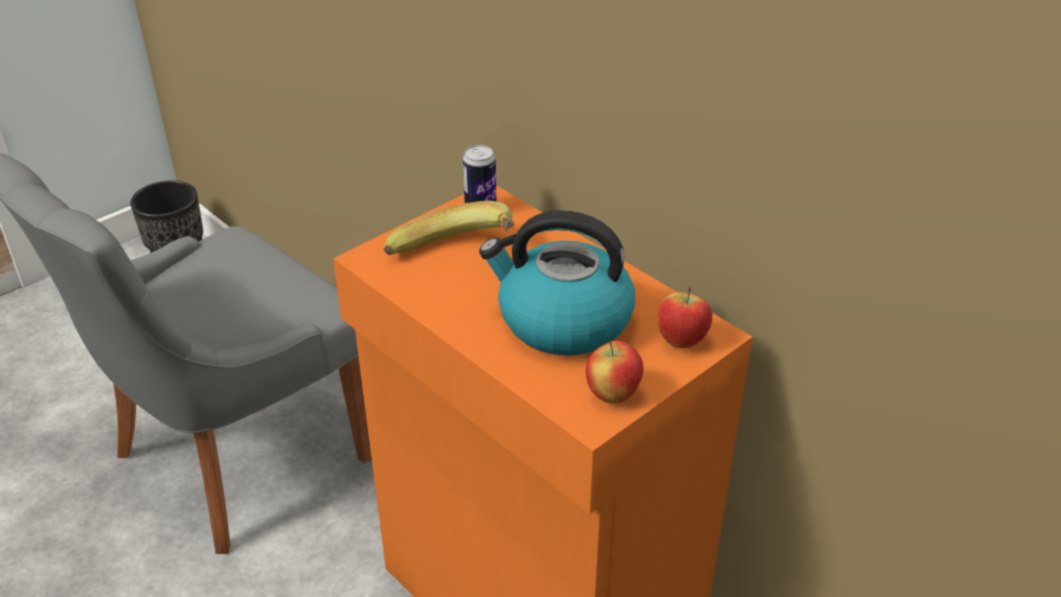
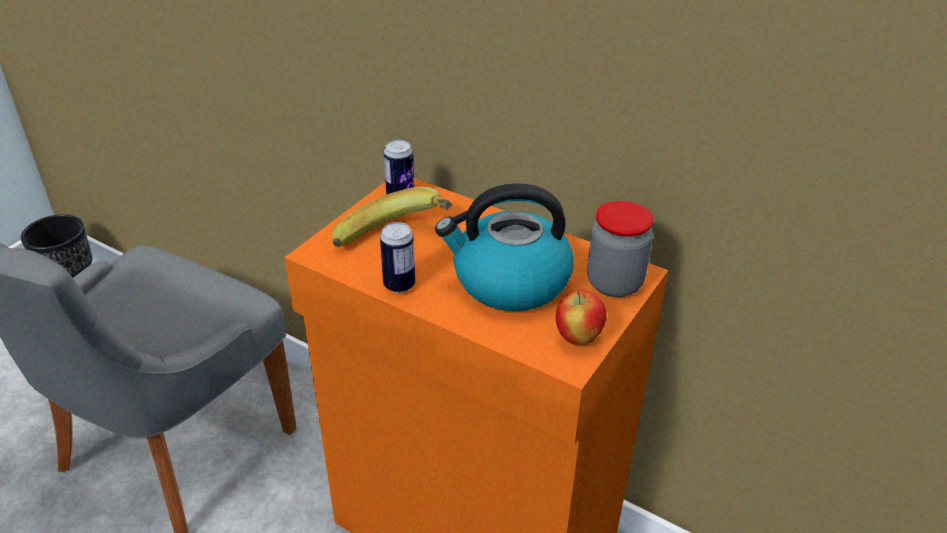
camera: 15 degrees left, 0 degrees up
apple [657,287,713,348] -> jar [587,201,654,297]
none -> can [380,222,415,293]

